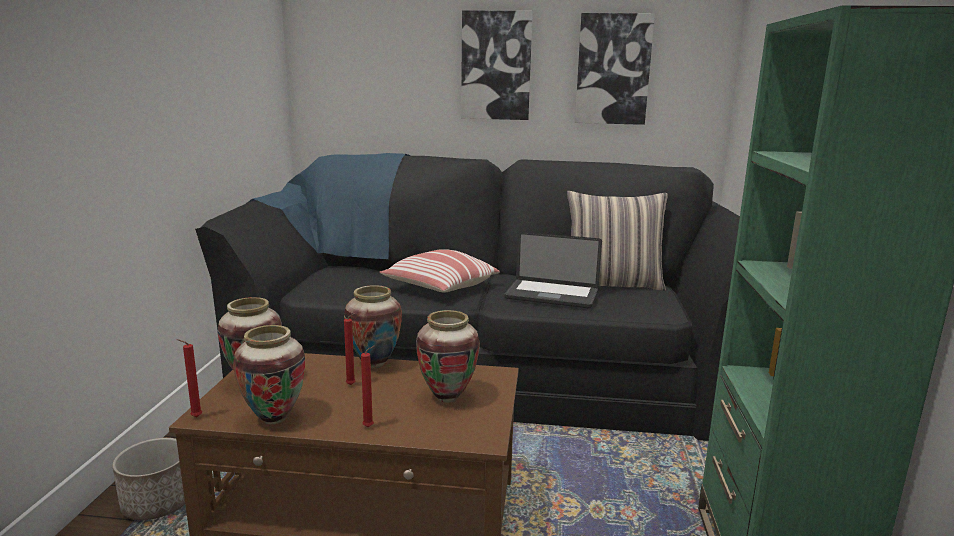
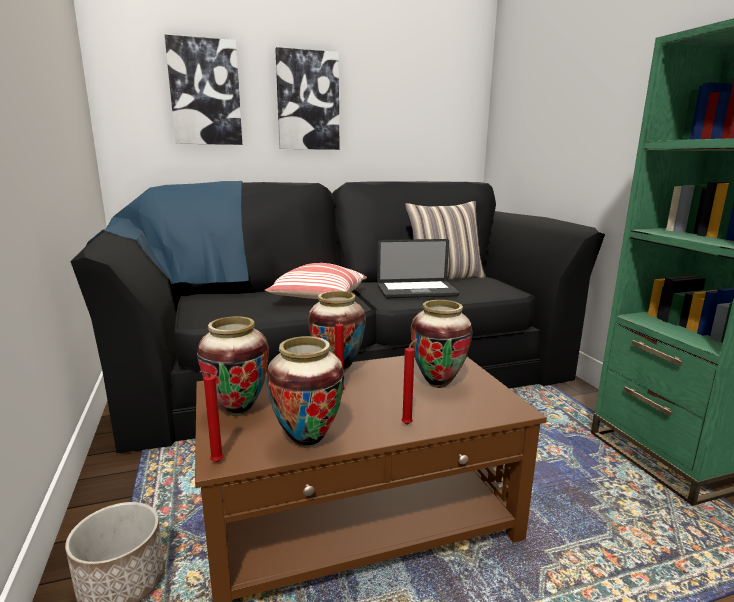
camera: 25 degrees left, 0 degrees up
picture [575,13,655,125] -> picture moved to [165,35,242,145]

